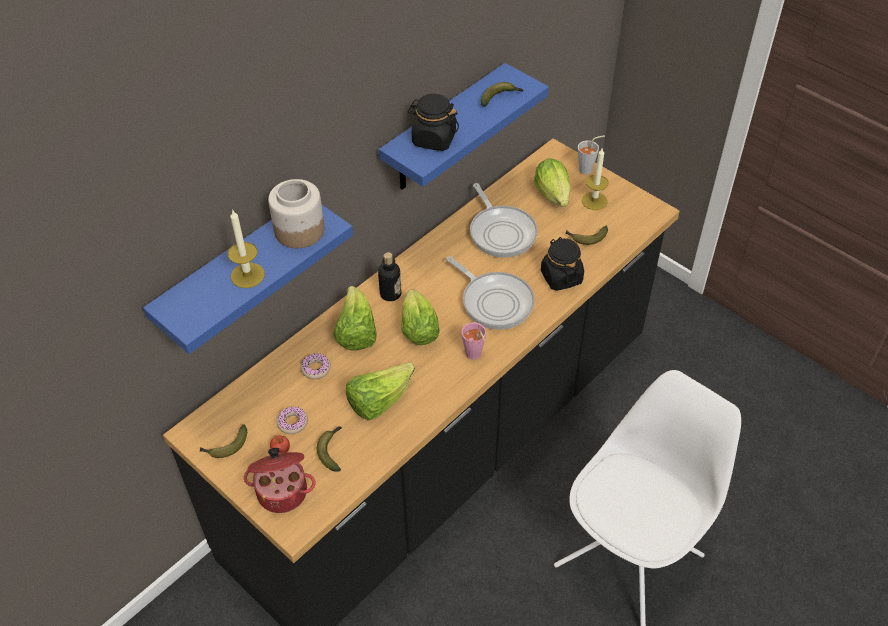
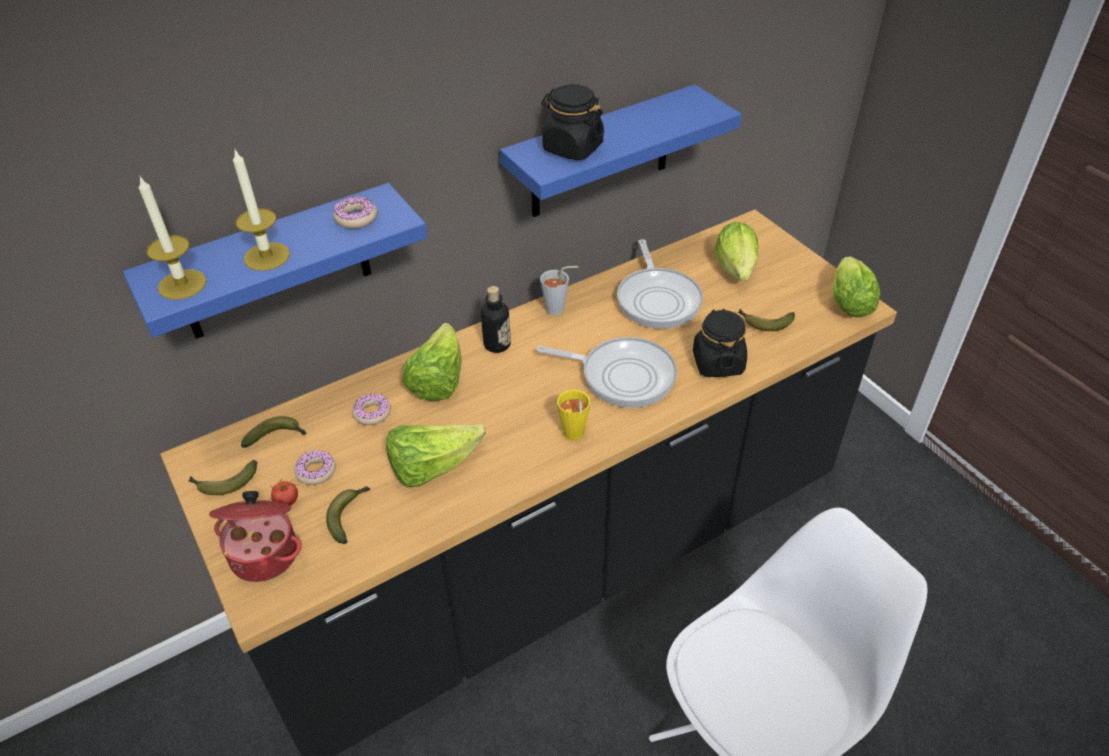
camera: 15 degrees right, 5 degrees down
jar [268,179,325,248] -> donut [333,196,377,229]
lettuce [401,289,440,345] -> lettuce moved to [833,256,880,317]
frying pan [446,256,535,330] -> frying pan turned 45 degrees counterclockwise [537,337,677,408]
pink cup [461,322,486,360] -> yellow cup [557,389,590,440]
banana [481,82,524,107] -> banana moved to [241,416,307,448]
grey cup [578,135,605,174] -> grey cup moved to [540,266,578,315]
candle [582,148,609,210] -> candle moved to [139,176,207,300]

